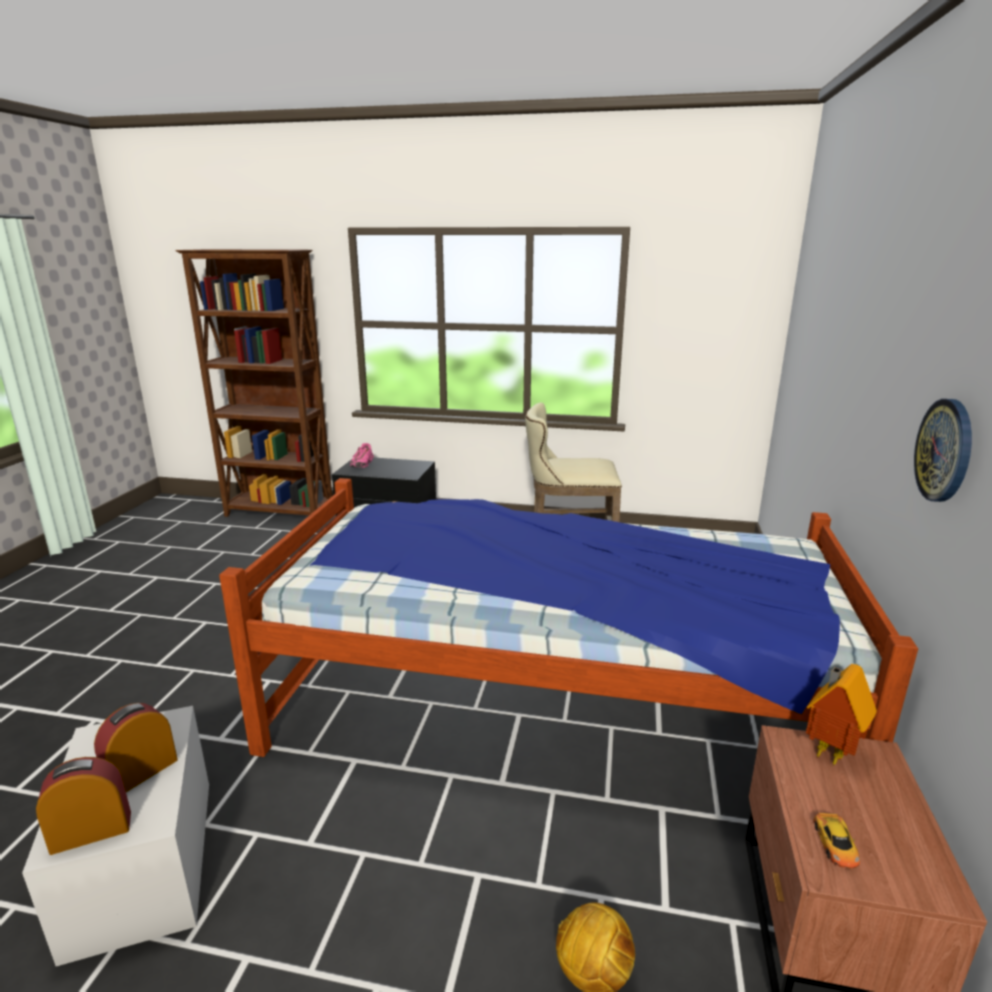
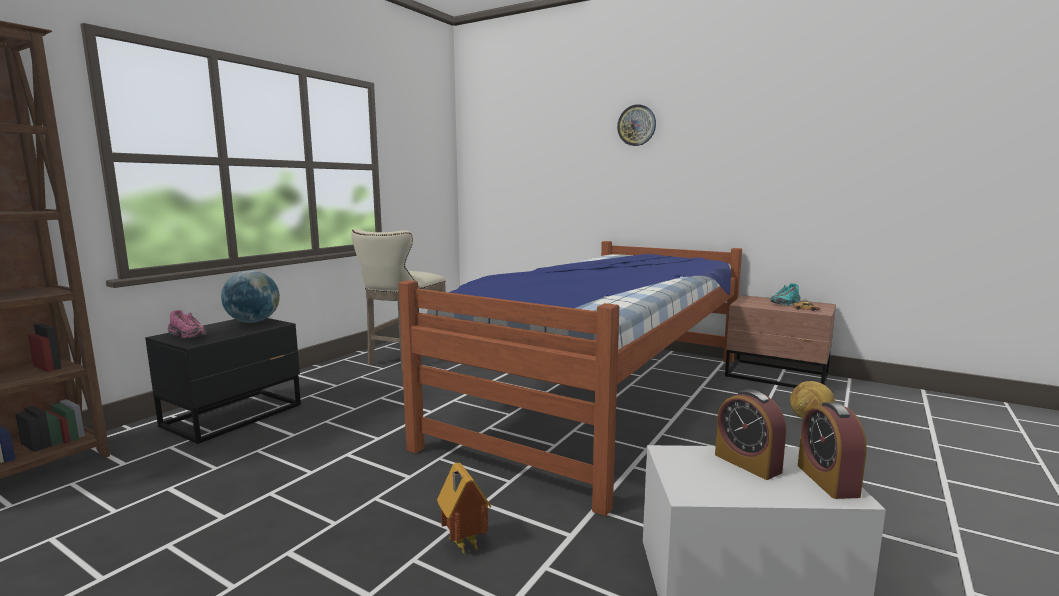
camera: 70 degrees left, 10 degrees down
toy house [806,664,877,766] -> toy house moved to [437,463,491,555]
wall clock [914,399,972,502] -> wall clock moved to [617,104,656,146]
none -> globe [221,271,280,323]
none -> turquoise shoe [771,283,800,306]

